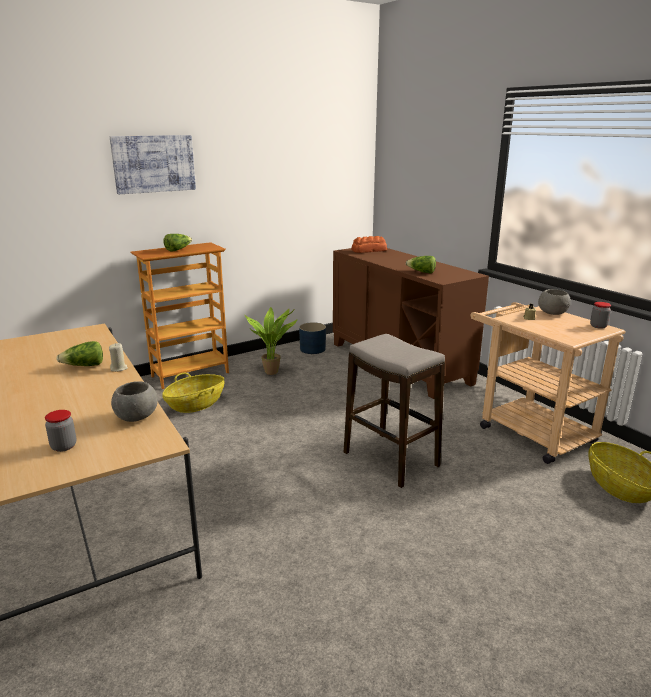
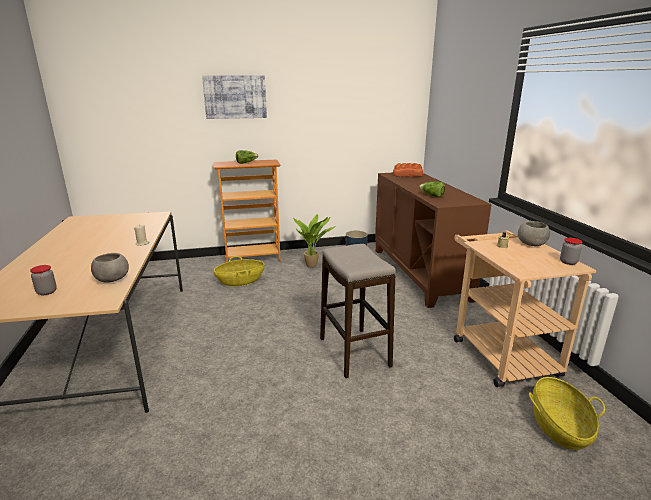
camera: 20 degrees right, 0 degrees up
lettuce [56,341,103,366] -> none

